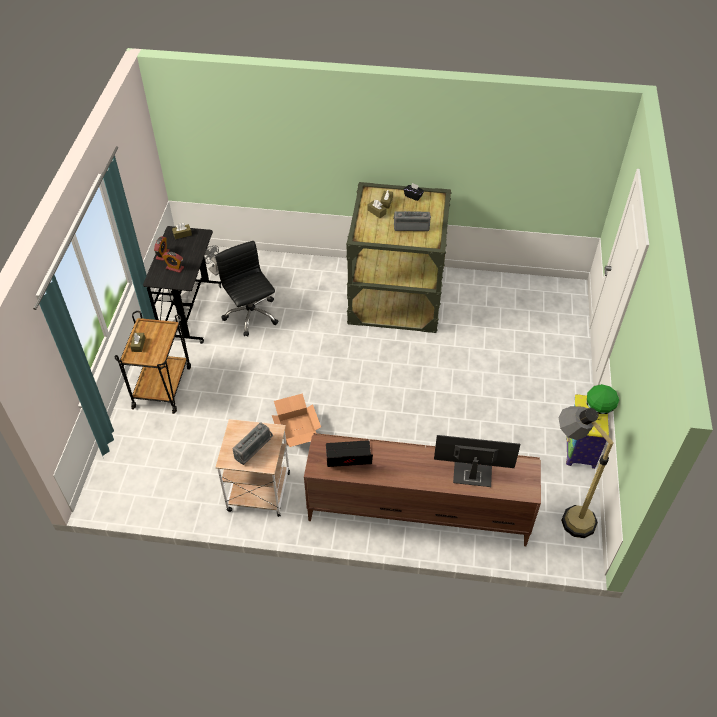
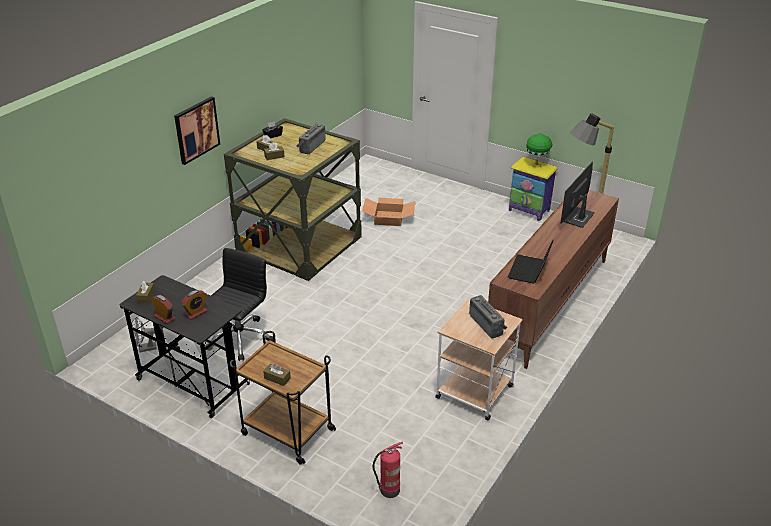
camera: 65 degrees left, 15 degrees down
black office chair [215,241,279,337] -> black office chair turned 120 degrees clockwise [211,248,273,361]
cardboard box [272,393,321,447] -> cardboard box moved to [362,198,416,226]
none -> picture [174,96,220,165]
none -> fire extinguisher [373,442,403,498]

